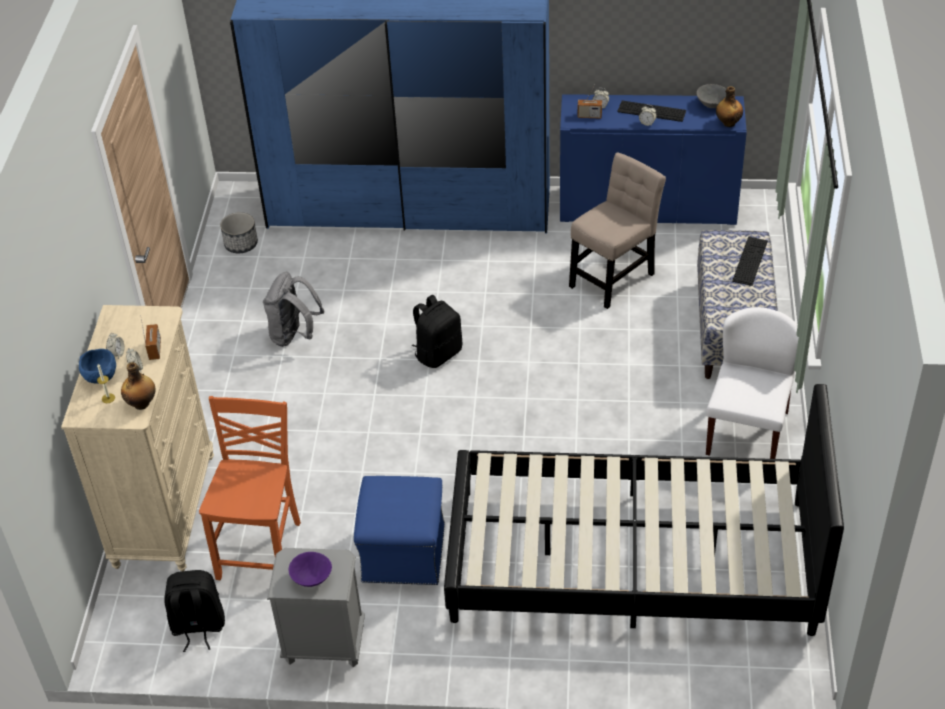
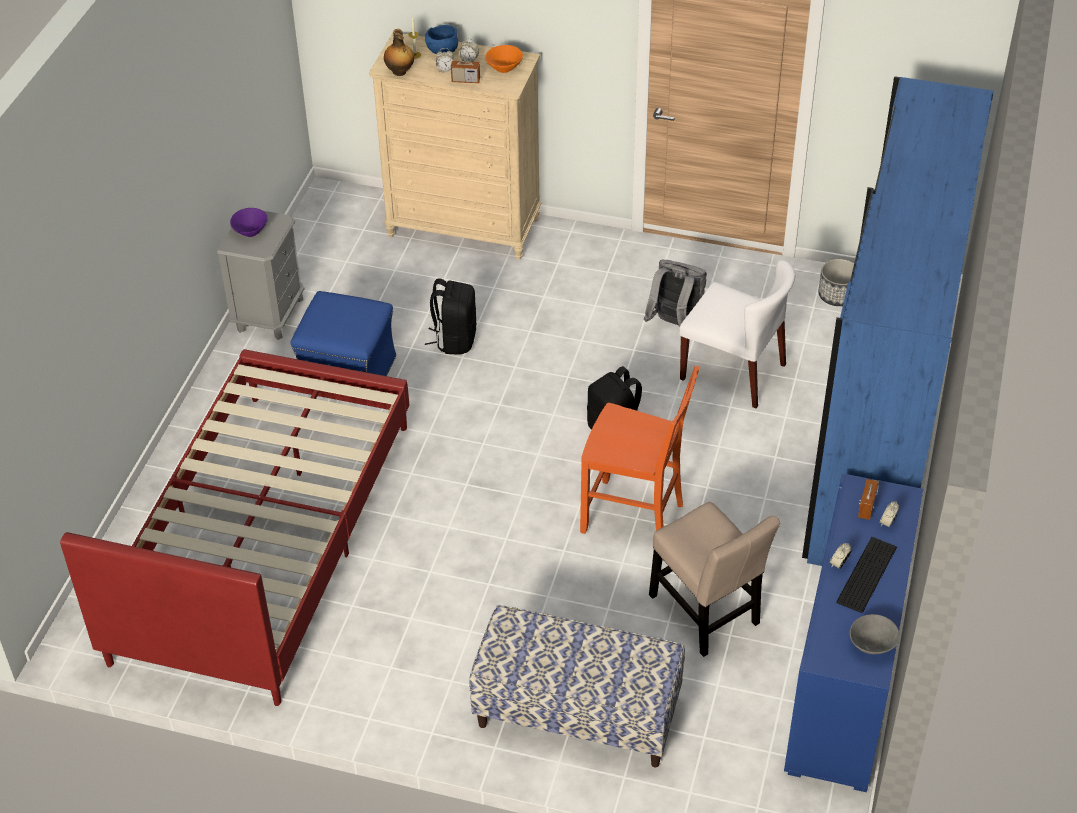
camera: 100 degrees right, 0 degrees up
black backpack [164,570,225,652] -> black backpack moved to [425,279,476,355]
orange chair [199,396,301,580] -> orange chair moved to [580,366,699,534]
black bed [444,384,844,636] -> red bed [60,349,409,706]
white chair [706,307,799,459] -> white chair moved to [679,260,795,408]
bottle [716,86,743,127] -> none
keyboard [732,237,768,286] -> none
none -> orange bowl [485,45,523,73]

